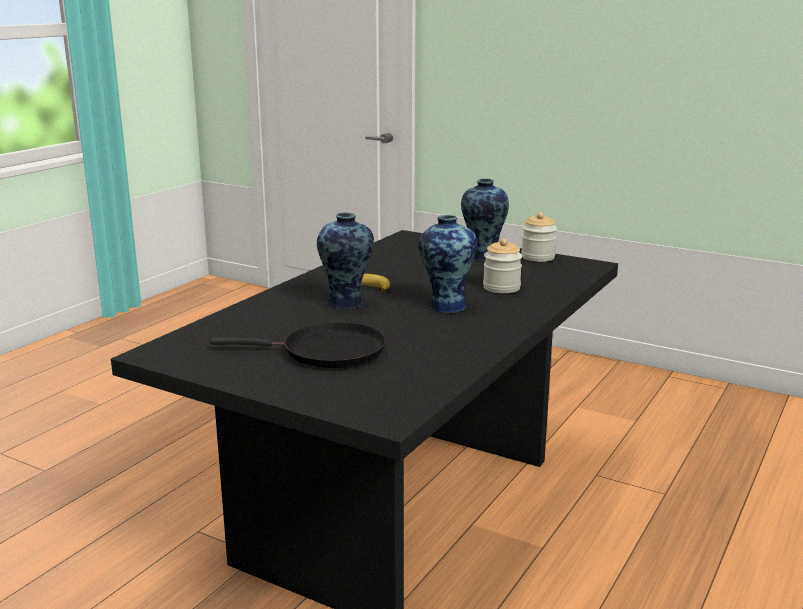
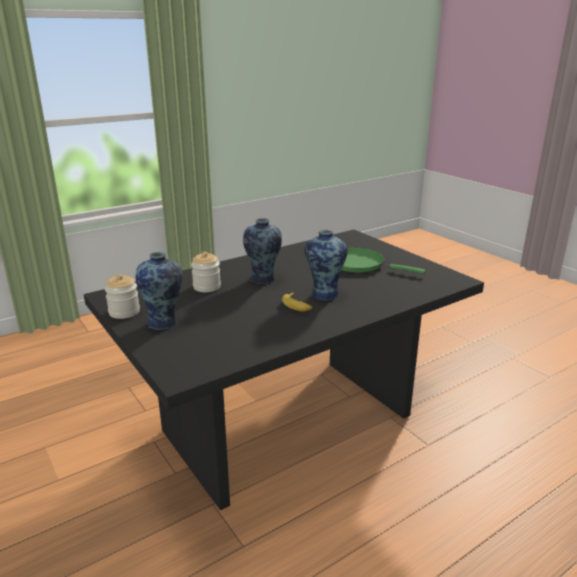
camera: 155 degrees left, 5 degrees up
black frying pan [210,322,386,368] -> green frying pan [342,247,425,274]

